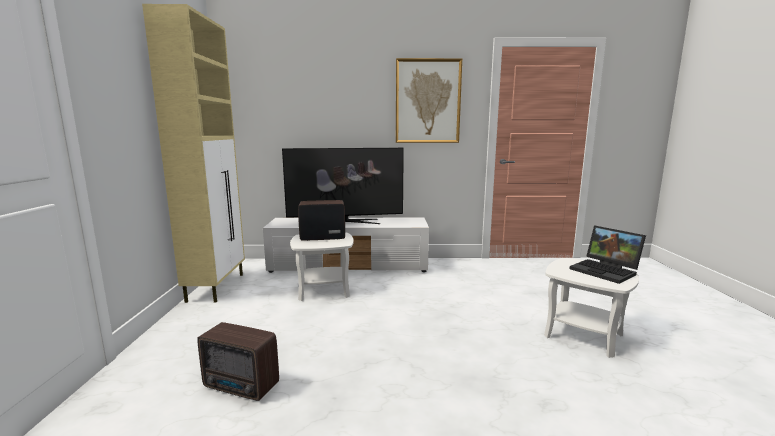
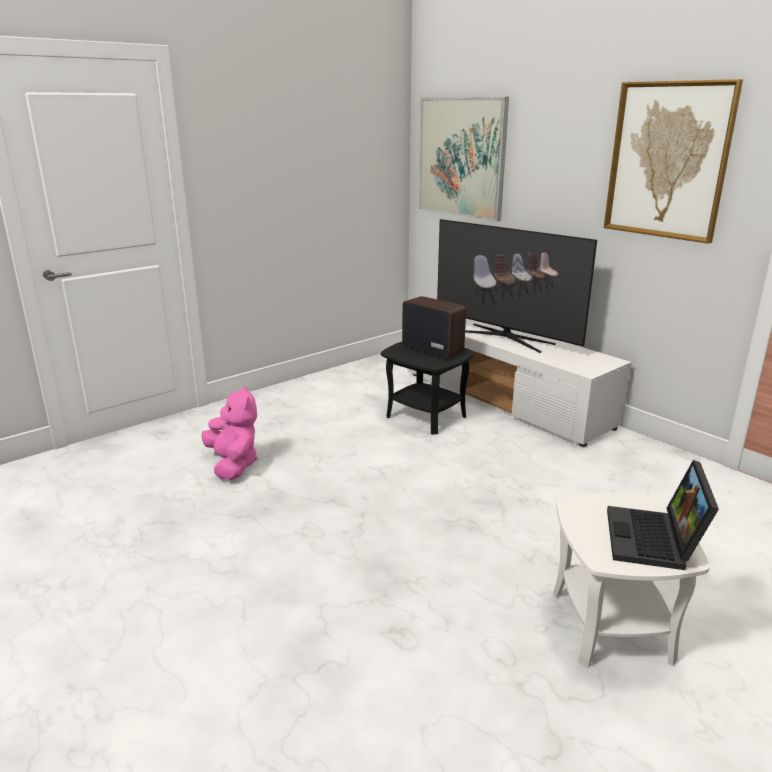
camera: 50 degrees right, 10 degrees up
beige cabinet [142,4,245,303] -> none
radio [197,322,279,401] -> pink plush toy [202,385,258,480]
white side table [290,233,354,301] -> black side table [381,342,475,435]
none -> picture [418,97,509,222]

